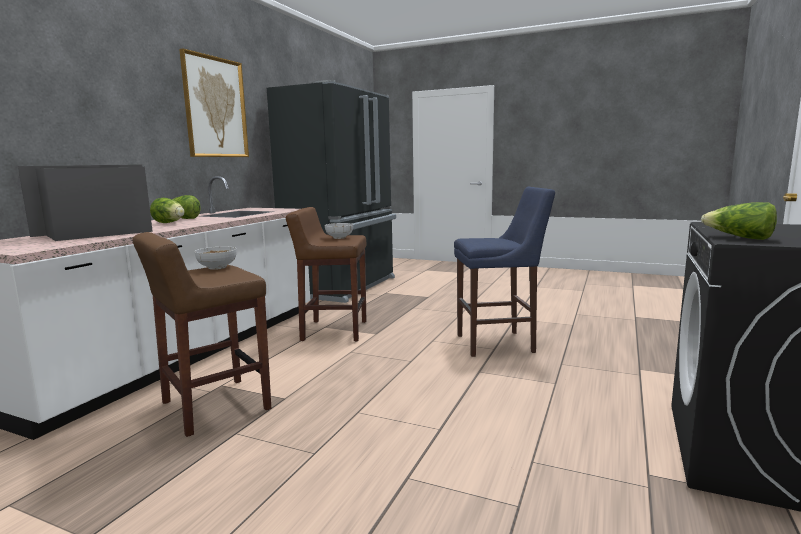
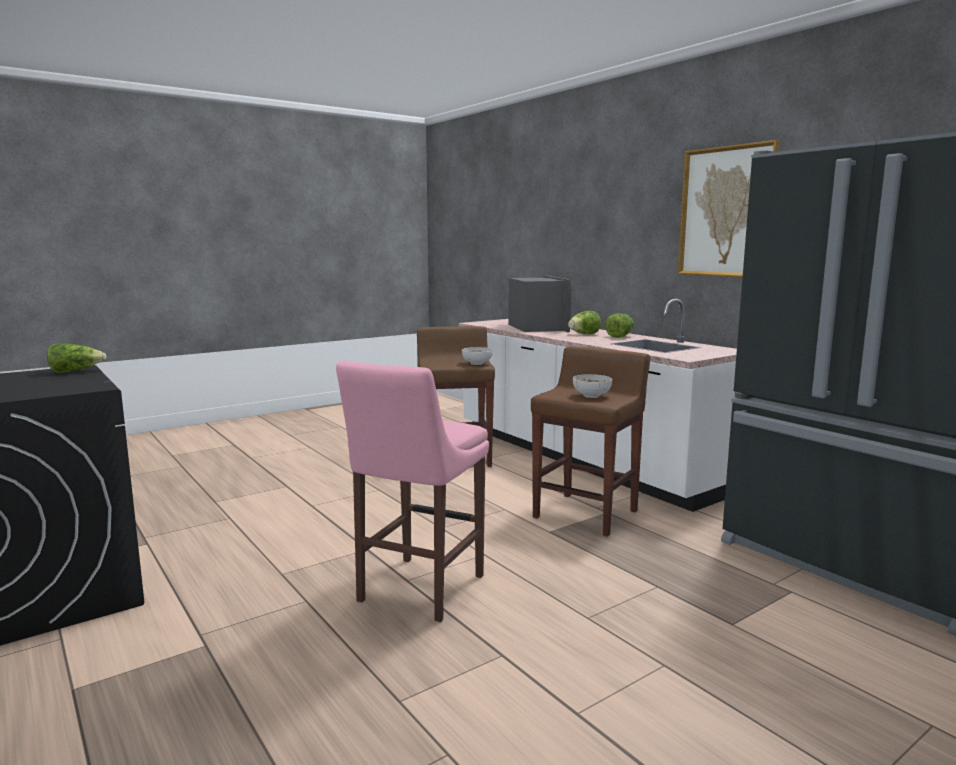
camera: 120 degrees right, 0 degrees up
blue stool [454,187,555,357] -> pink stool [336,361,489,622]

